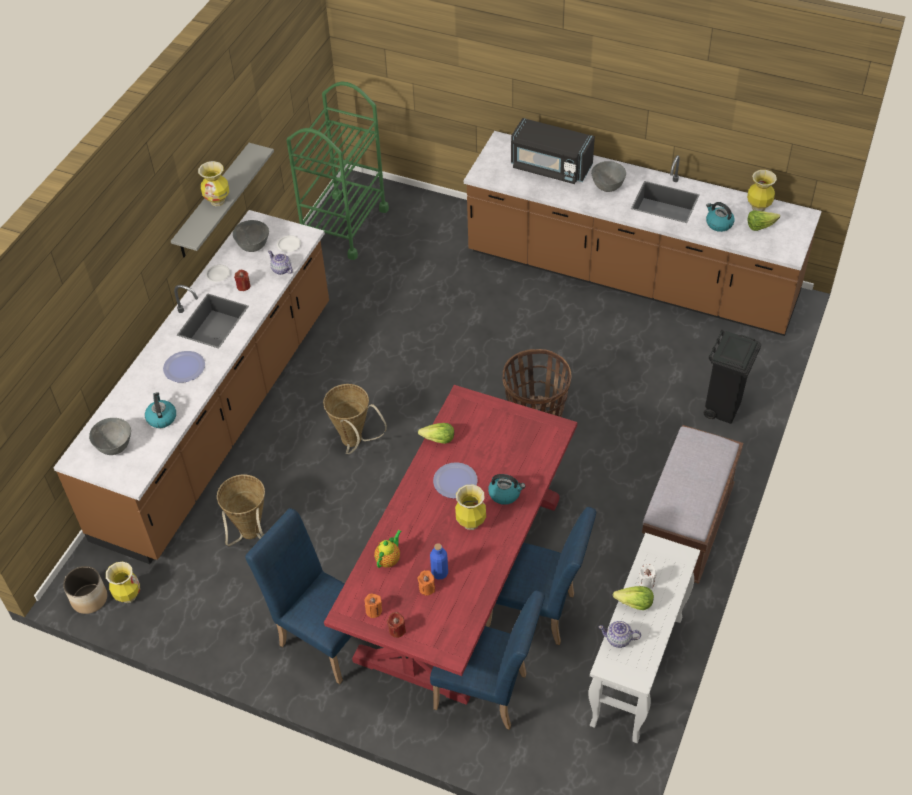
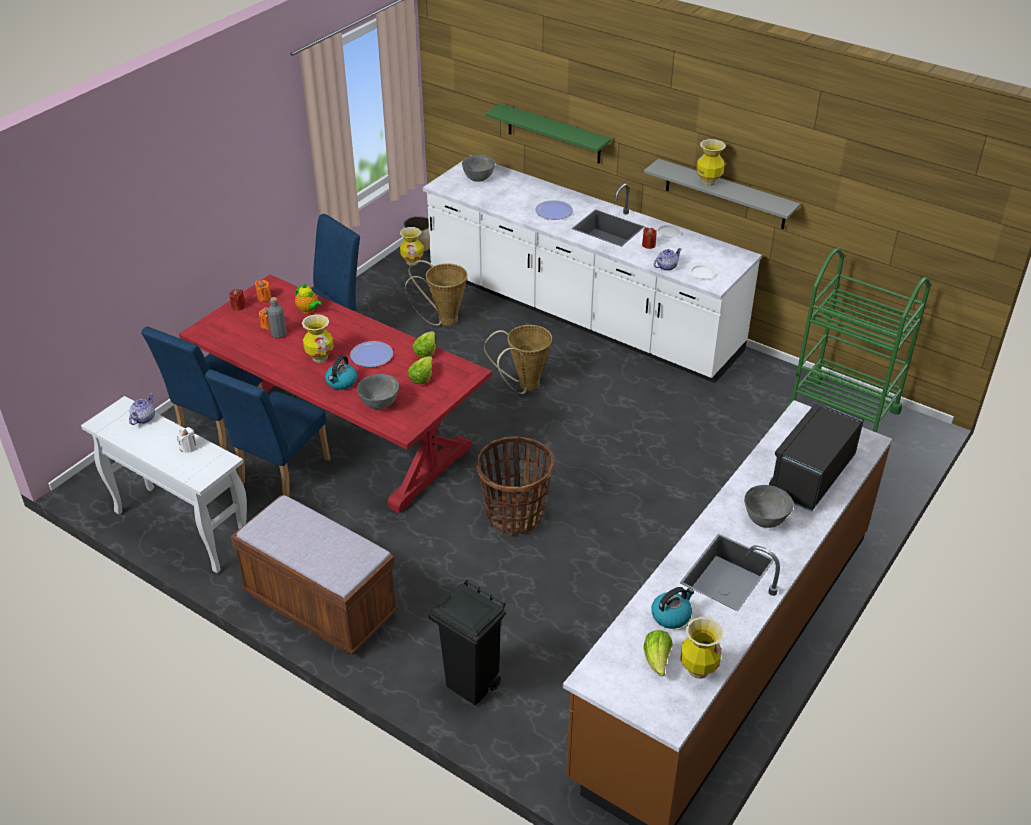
camera: 100 degrees right, 10 degrees down
brown counter [53,210,329,564] -> white counter [423,162,762,383]
kettle [145,392,176,428] -> none
grey bowl [233,220,269,252] -> grey bowl moved to [357,374,399,409]
blue bottle [430,543,448,580] -> grey bottle [267,297,287,338]
lettuce [613,586,654,610] -> lettuce moved to [408,356,433,384]
none -> green shelf [485,103,611,164]

